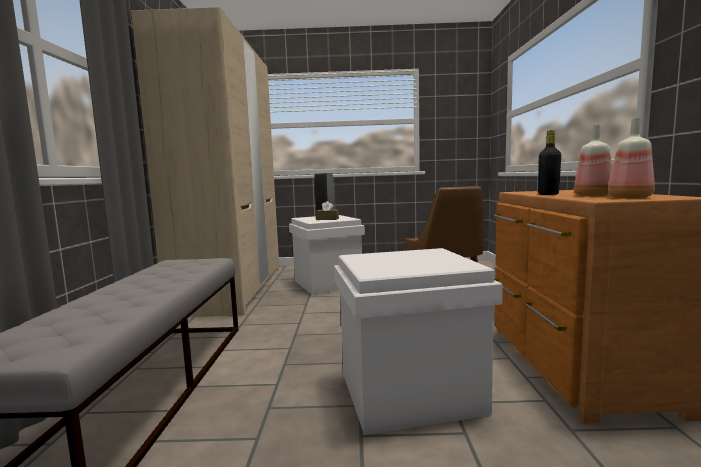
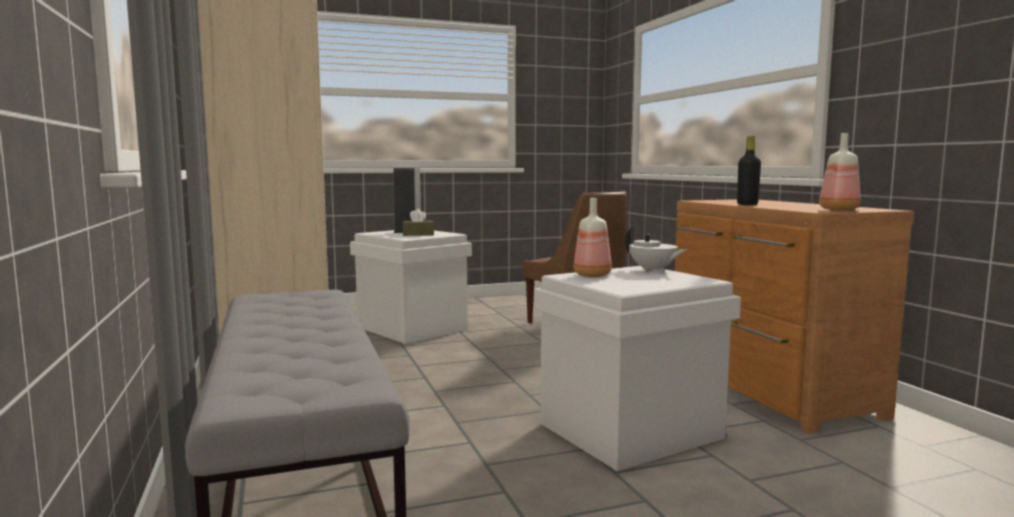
camera: 20 degrees left, 0 degrees up
bottle [574,124,612,197] -> bottle moved to [574,198,612,277]
none -> white teapot [625,227,687,272]

